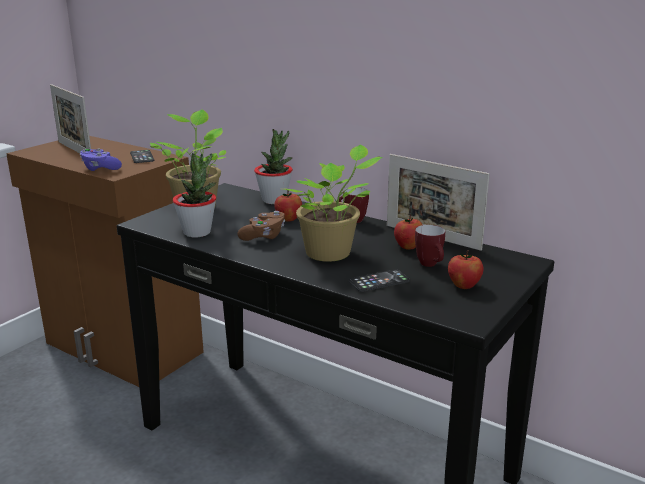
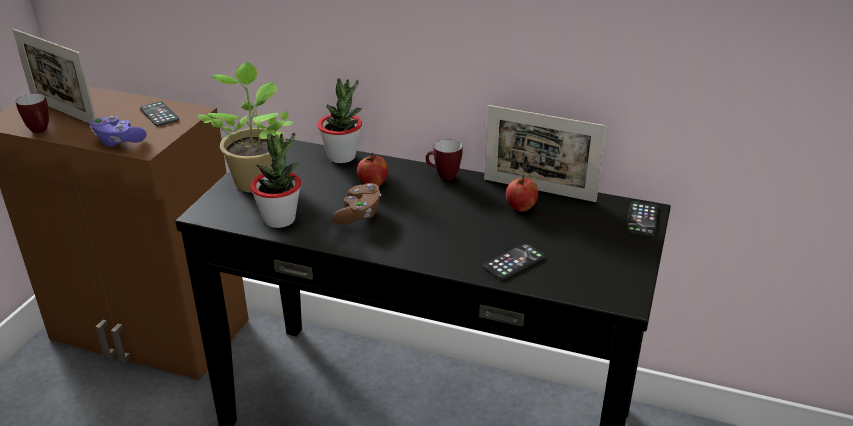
camera: 15 degrees left, 10 degrees up
potted plant [284,145,383,262] -> none
mug [415,225,445,267] -> mug moved to [16,93,49,133]
apple [448,250,483,289] -> none
none -> phone [626,201,658,236]

